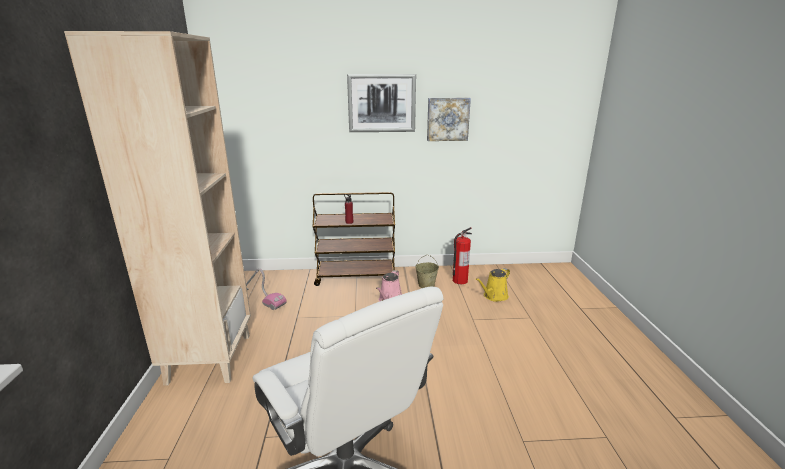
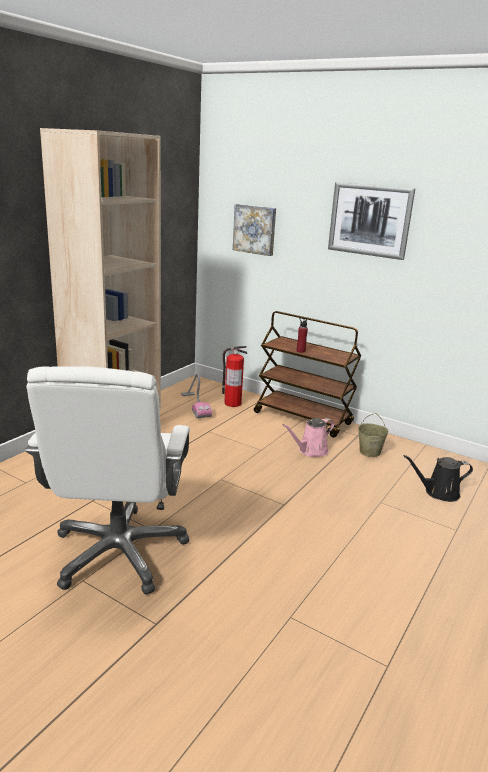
camera: 35 degrees right, 0 degrees up
picture [427,98,471,141] -> picture moved to [233,204,276,256]
fire extinguisher [453,227,472,284] -> fire extinguisher moved to [222,346,247,407]
yellow watering can [476,268,510,302] -> black watering can [404,455,473,502]

